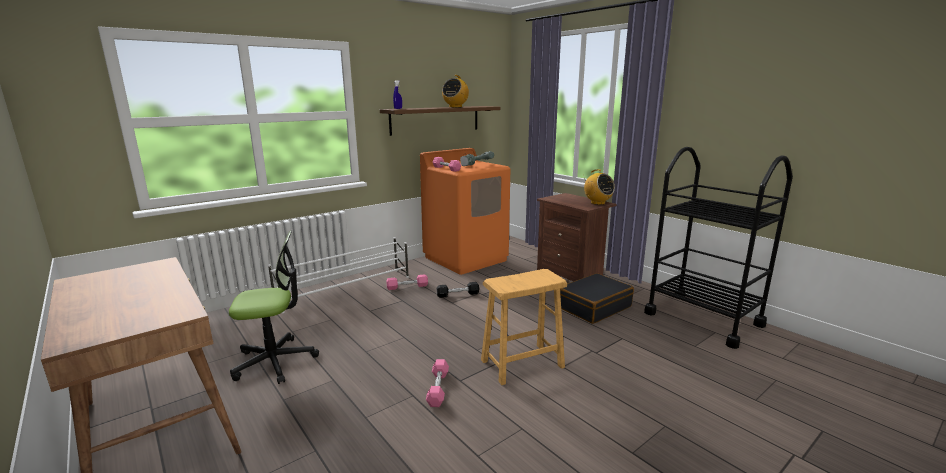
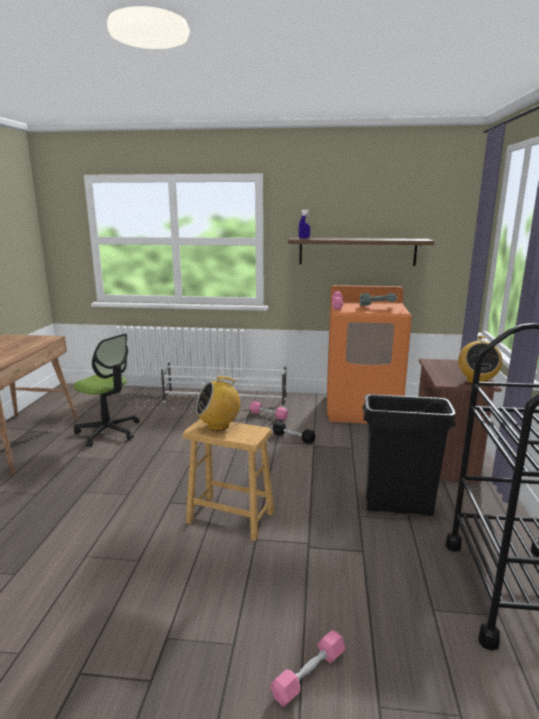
camera: 45 degrees right, 0 degrees up
pink dumbbell [426,359,449,407] -> pink dumbbell moved to [271,630,345,707]
radio [442,75,469,108] -> radio moved to [195,376,240,431]
black suitcase [560,273,634,324] -> black trash can [363,394,456,516]

